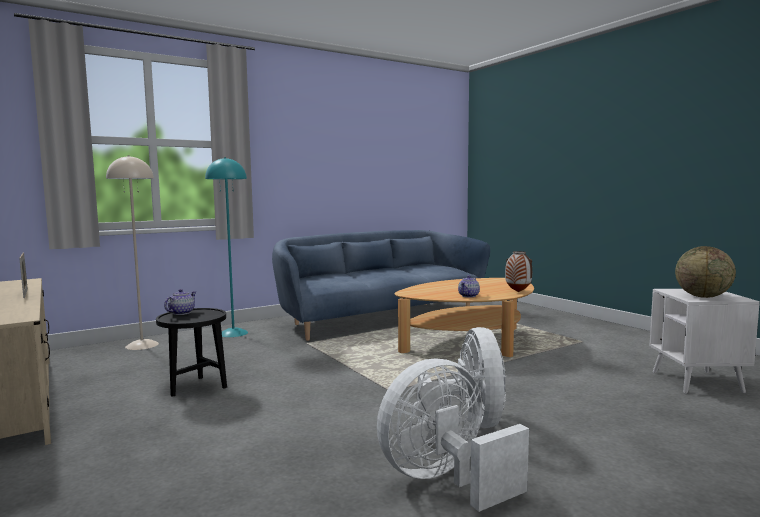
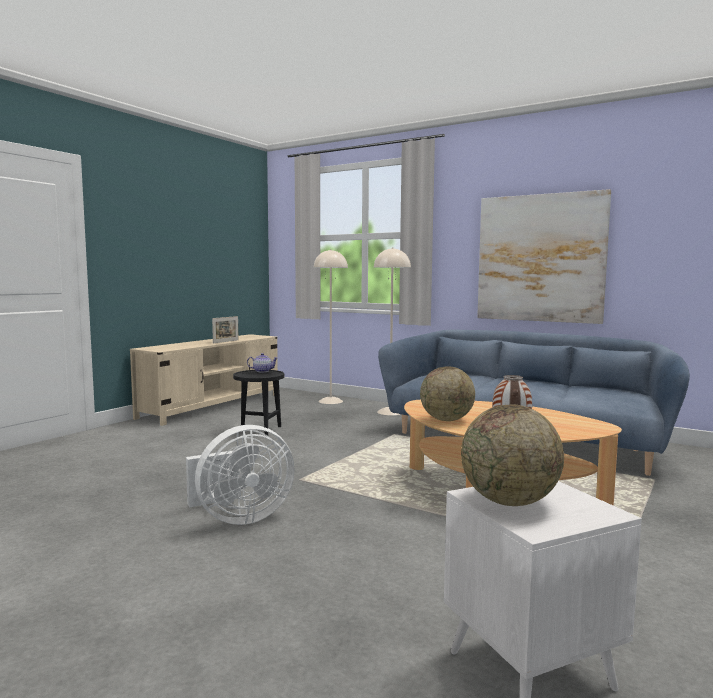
camera: 65 degrees right, 0 degrees up
turquoise floor lamp [205,157,248,337] -> beige floor lamp [374,247,411,415]
white fan [377,359,529,512] -> none
teapot [458,275,480,297] -> globe [420,366,475,421]
none -> picture [477,189,611,324]

